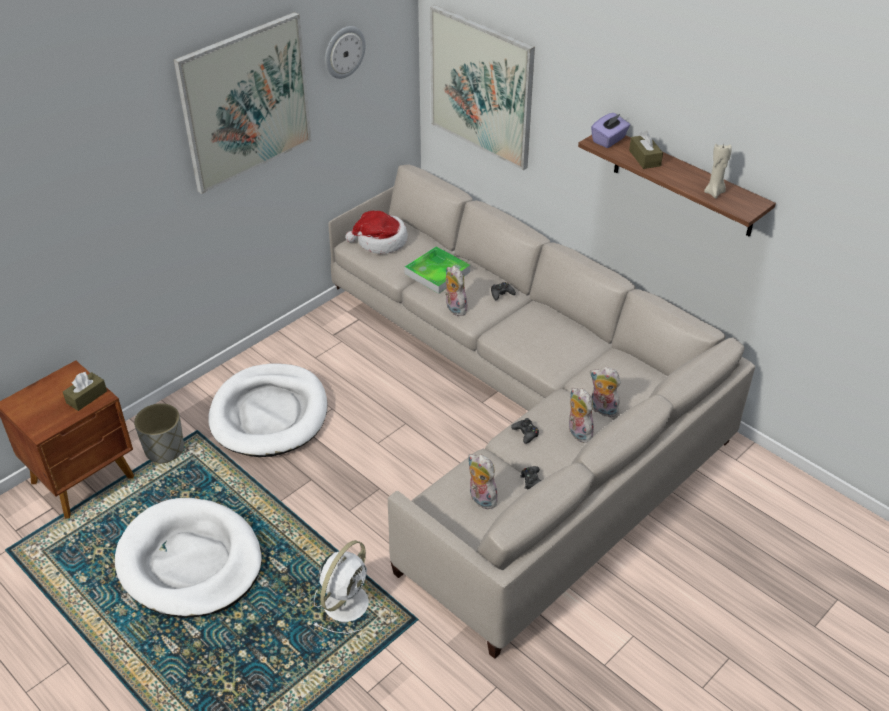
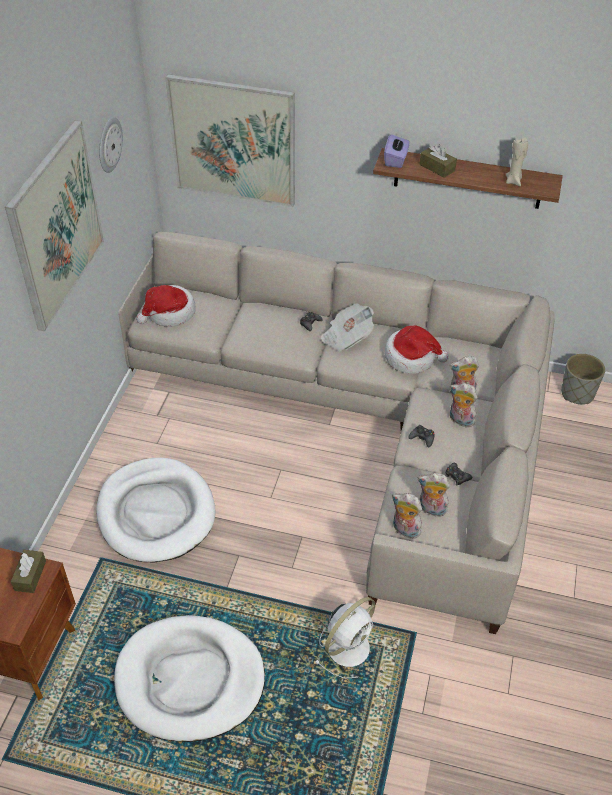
camera: 30 degrees left, 5 degrees up
grey planter [134,403,184,463] -> grey planter moved to [561,354,605,404]
white fan [313,540,369,634] -> white fan turned 45 degrees clockwise [315,597,376,679]
tray [404,246,470,294] -> none
plush toy [444,266,468,316] -> plush toy moved to [392,493,422,539]
none -> newspaper [321,303,374,352]
none -> hat [384,326,449,374]

